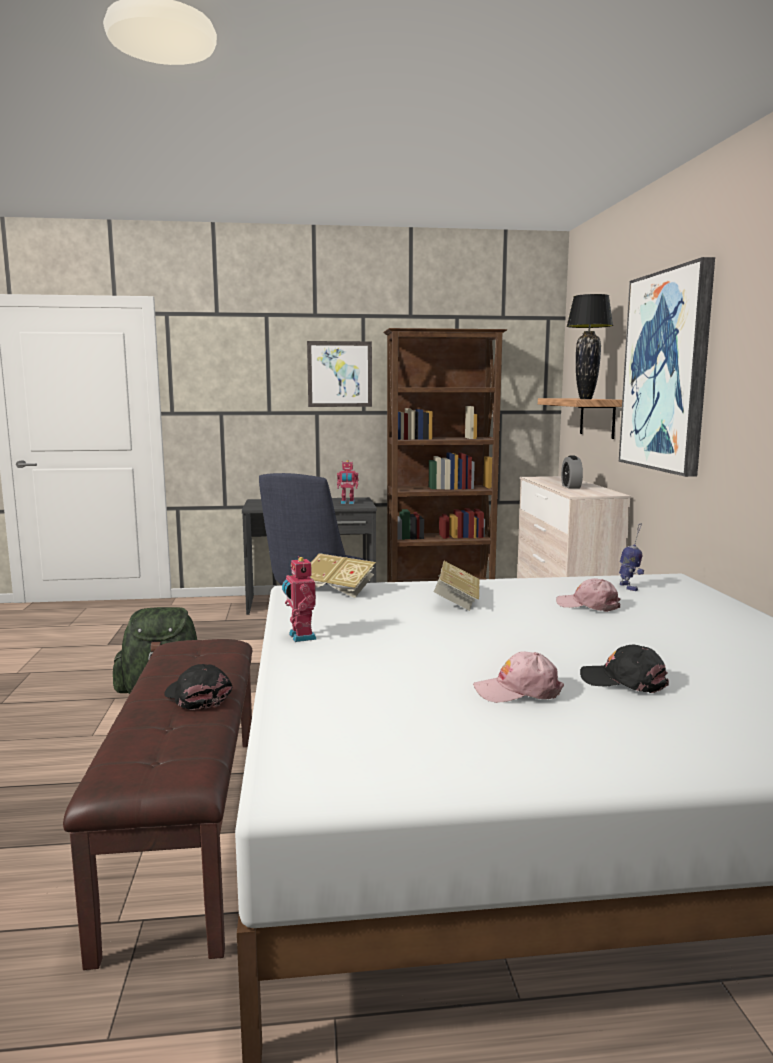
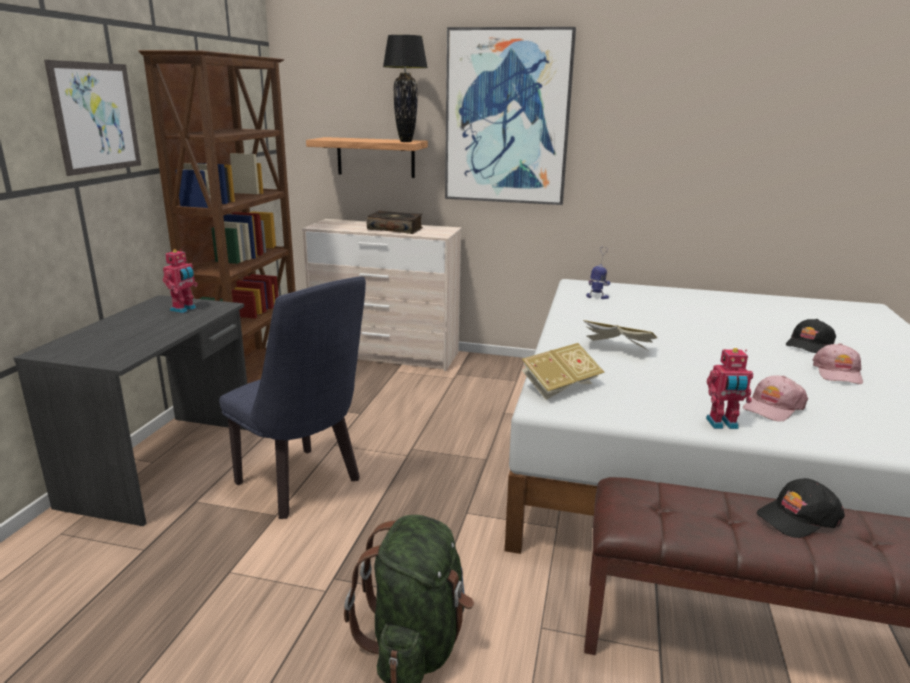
camera: 70 degrees left, 10 degrees up
pink cap [556,578,621,612] -> pink cap moved to [743,375,808,422]
alarm clock [561,456,583,489] -> book [366,211,423,234]

